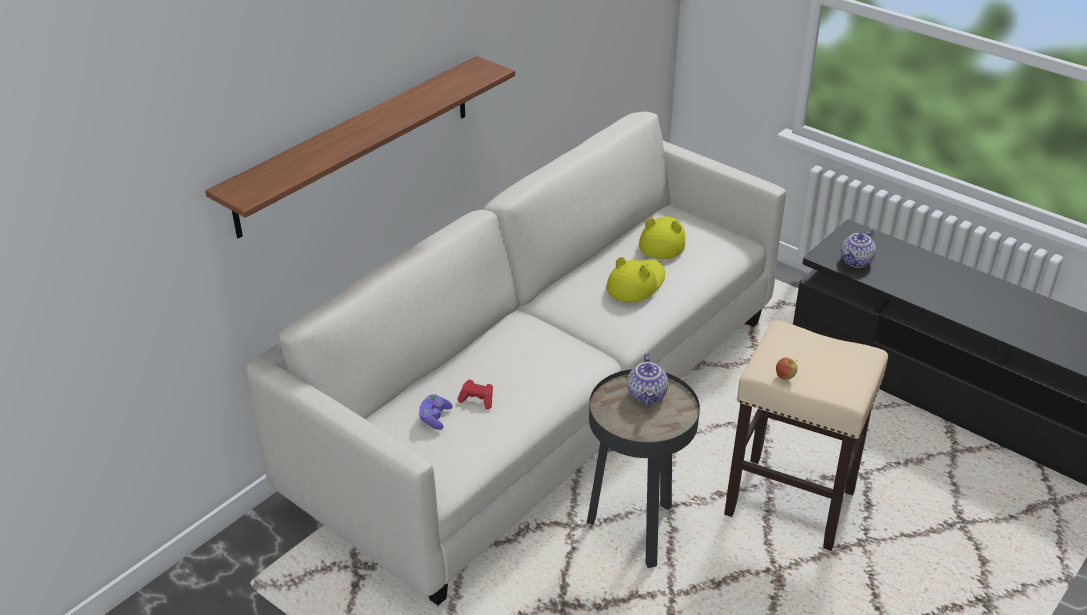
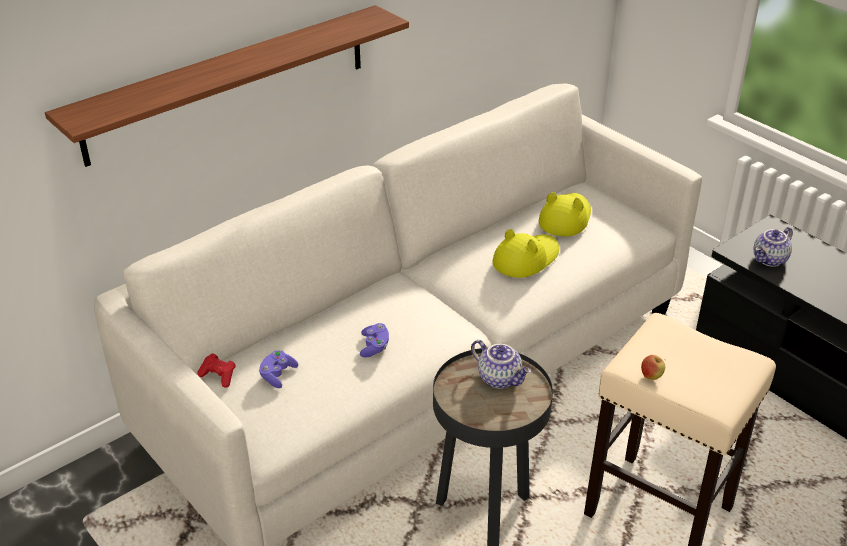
camera: 10 degrees right, 0 degrees up
red game controller [458,379,493,409] -> red game controller moved to [197,354,236,388]
teapot [627,353,668,405] -> teapot turned 60 degrees counterclockwise [471,340,531,389]
none -> purple game controller [360,323,389,357]

